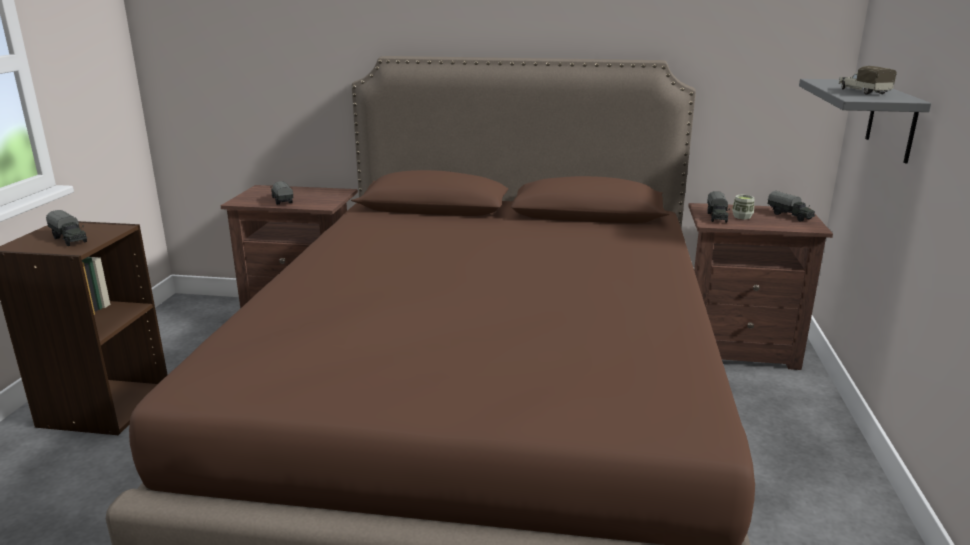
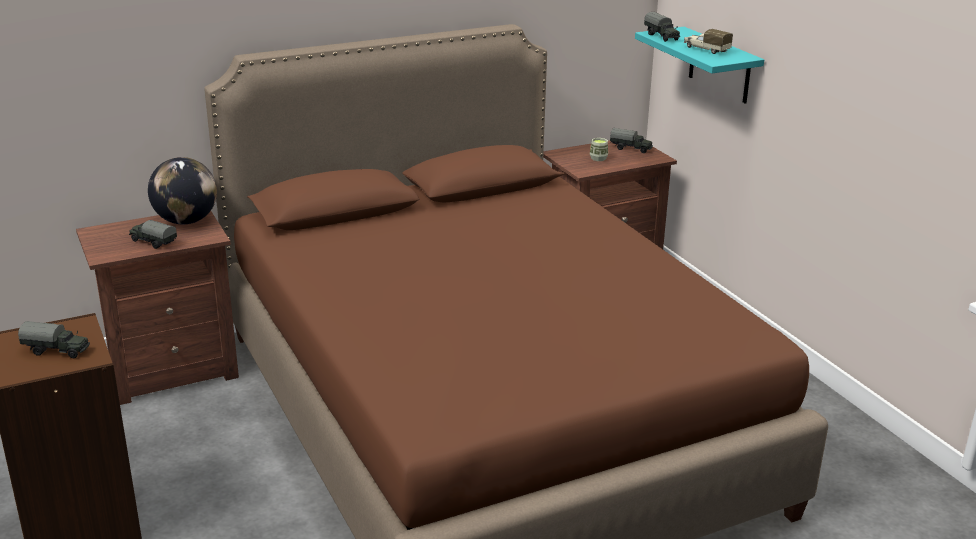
camera: 35 degrees left, 5 degrees up
toy truck [707,191,730,223] -> toy truck moved to [644,12,680,42]
grey shelf [799,79,931,164] -> turquoise shelf [635,27,764,103]
none -> globe [148,157,217,224]

